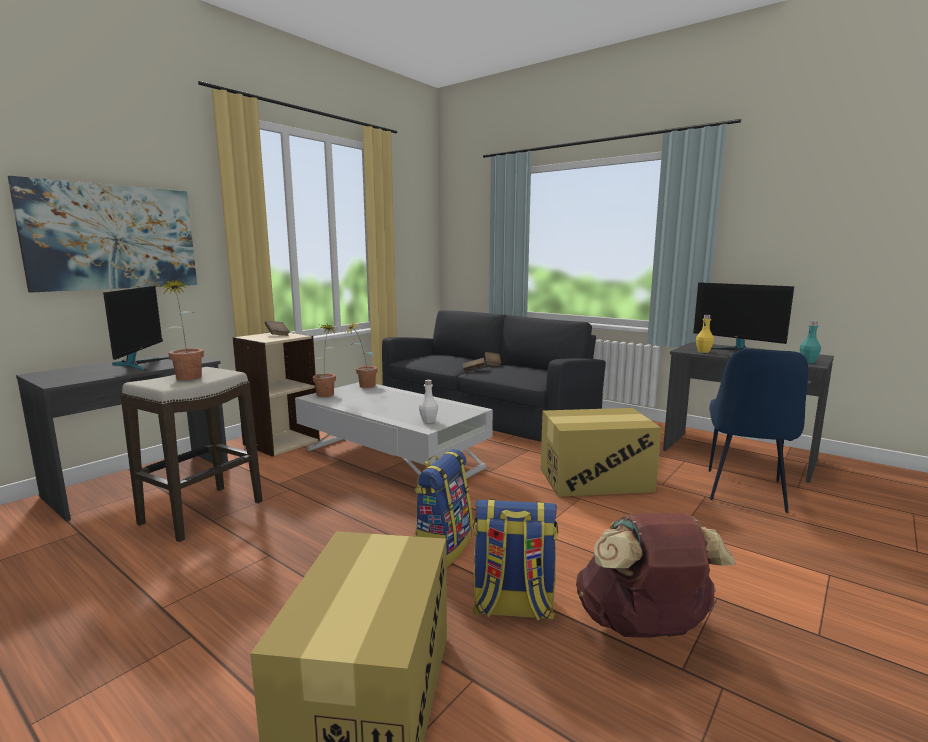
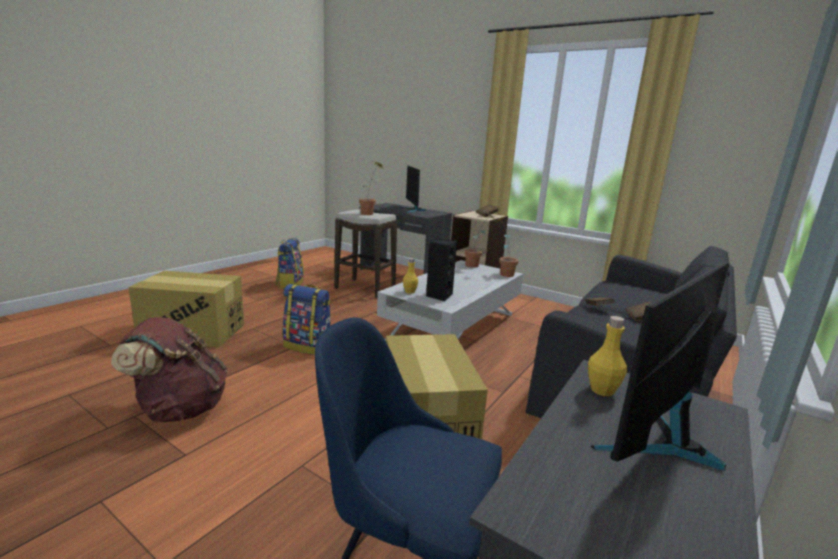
camera: 85 degrees right, 5 degrees up
picture [8,176,197,293] -> none
monitor [103,286,169,370] -> monitor turned 90 degrees clockwise [399,166,426,213]
white bottle [419,380,438,423] -> yellow bottle [403,258,418,294]
backpack [473,499,558,620] -> backpack moved to [276,238,304,289]
turquoise bottle [800,321,821,363] -> none
none -> black speaker [426,239,457,301]

